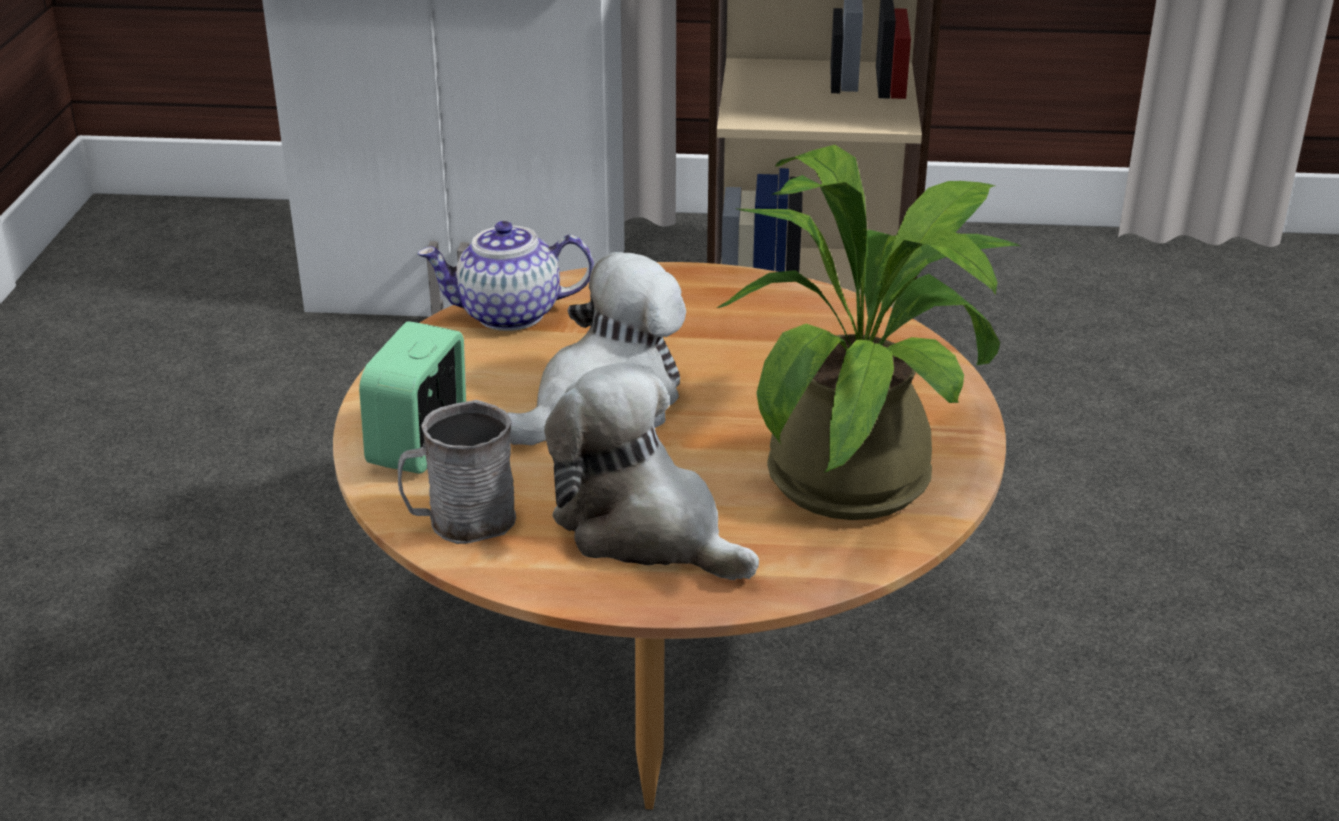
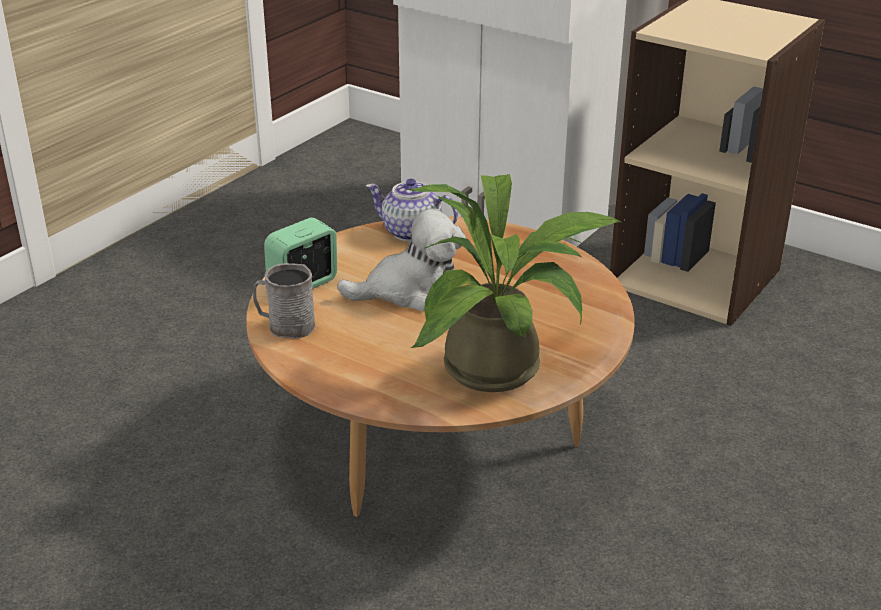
camera: 30 degrees right, 0 degrees up
plush toy [544,362,759,580] -> none

